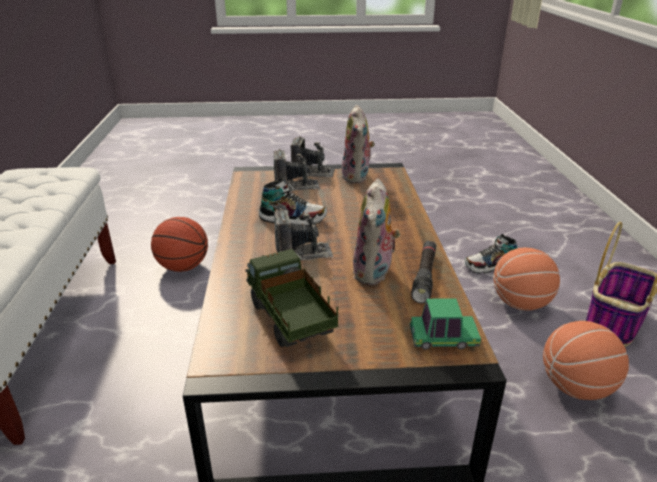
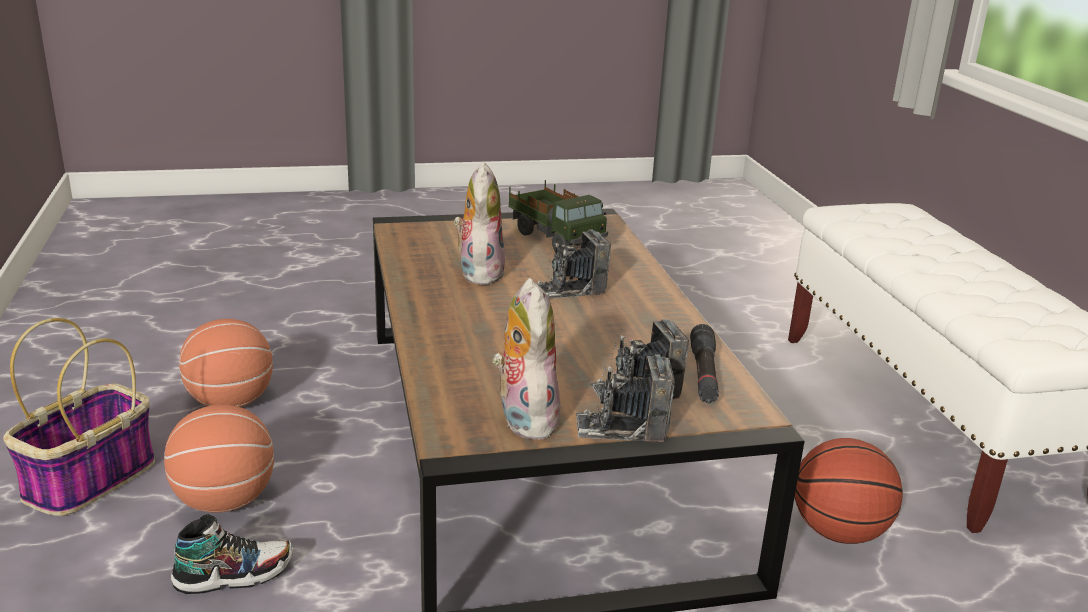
camera: 170 degrees right, 5 degrees down
shoe [259,177,327,225] -> none
toy car [410,298,481,350] -> none
black flashlight [411,241,436,303] -> black flashlight moved to [690,324,719,403]

